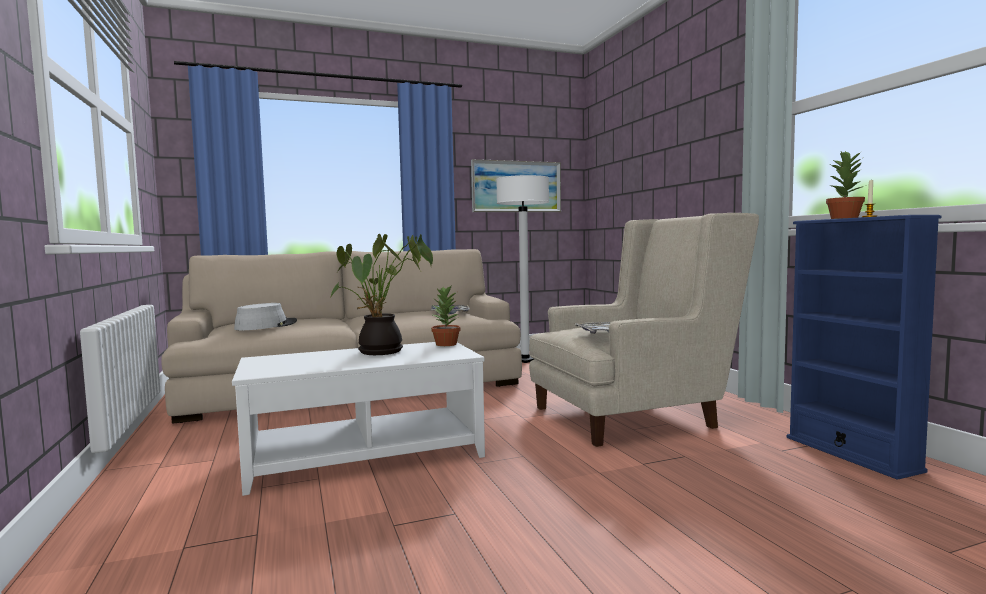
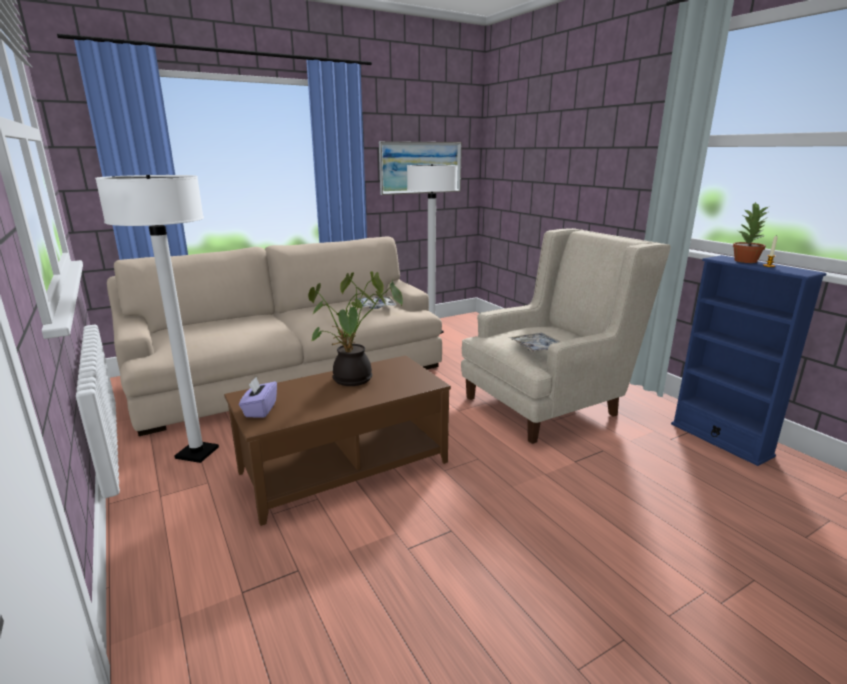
camera: 10 degrees left, 15 degrees up
white coffee table [232,342,485,496] -> brown coffee table [224,355,451,526]
grey hat [234,303,297,330] -> none
potted plant [431,286,460,346] -> none
none -> white floor lamp [95,175,219,463]
none -> purple tissue box [239,377,277,418]

